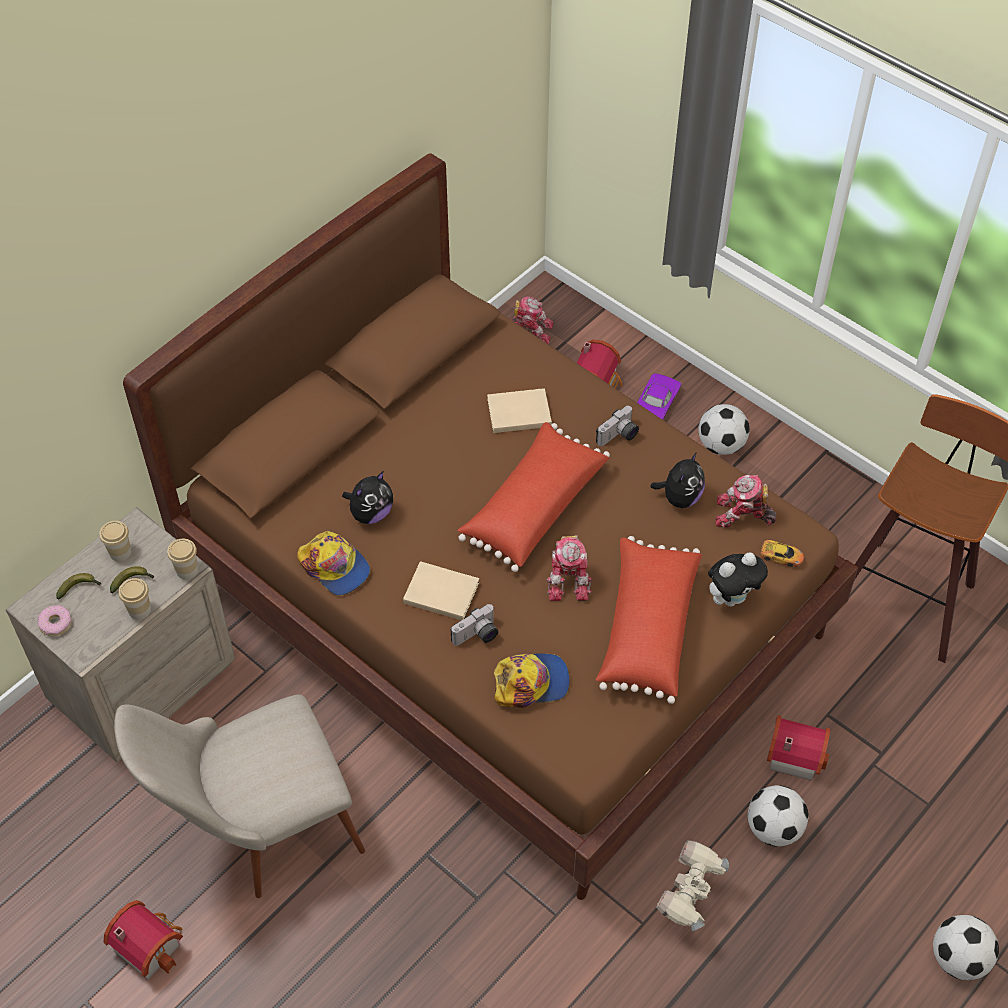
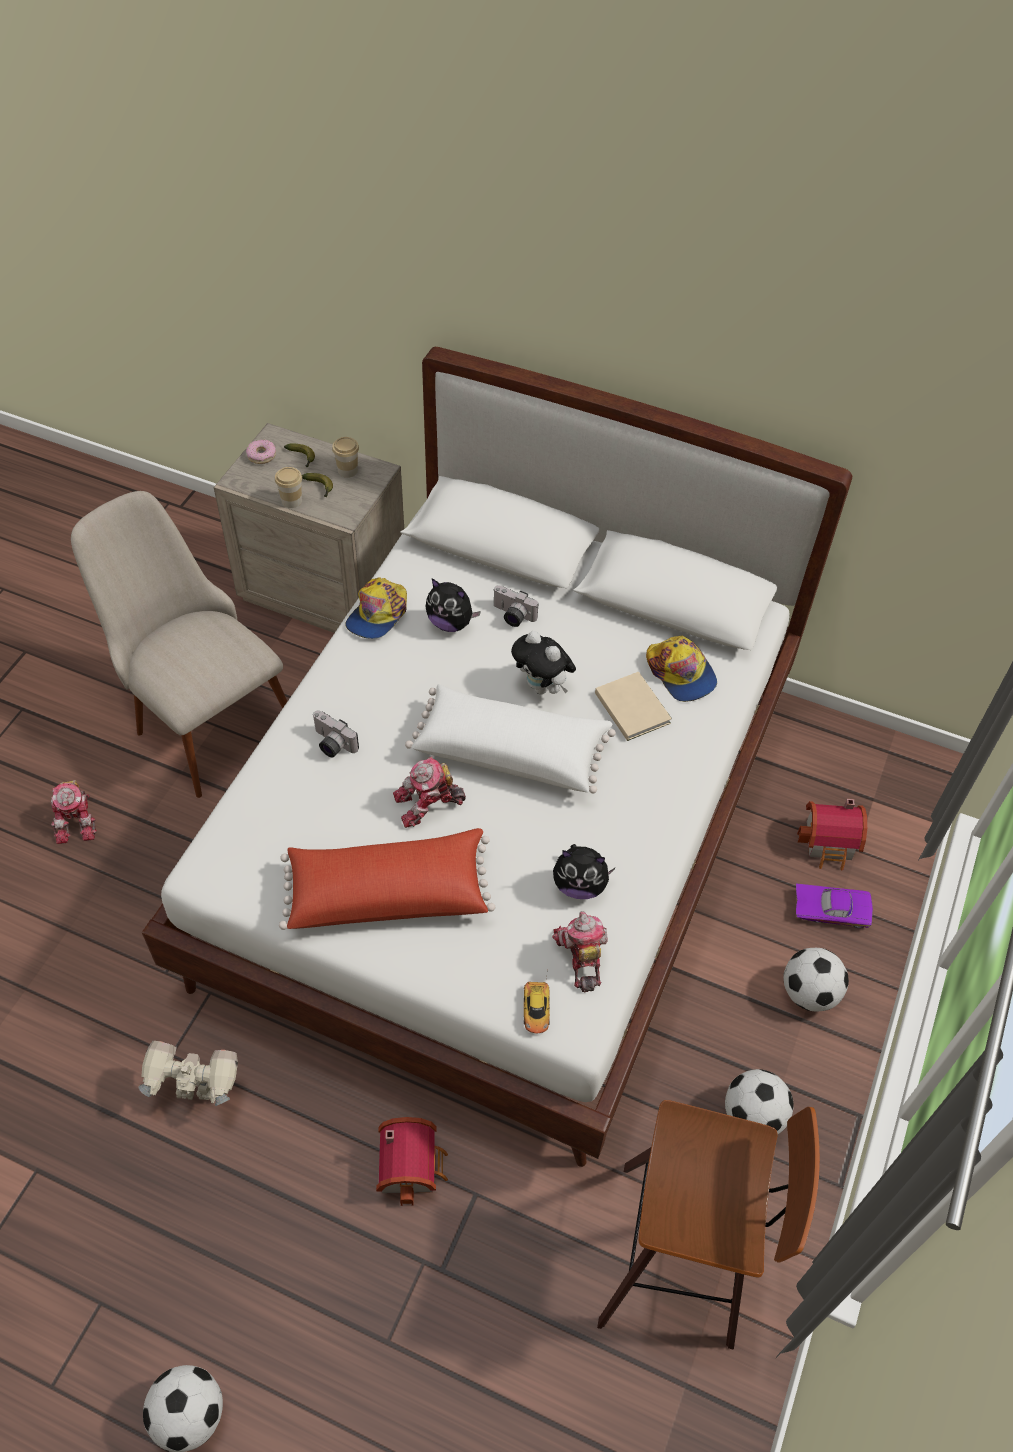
camera: 70 degrees right, 0 degrees up
toy house [103,900,183,980] -> none
brown bed [123,153,858,900] -> white bed [142,347,852,1167]
cup [167,539,198,579] -> none
beige book [403,561,479,620] -> none
red pillow [458,422,610,572] -> white pillow [405,684,616,794]
cap [494,653,570,708] -> cap moved to [646,635,717,702]
toy robot [510,296,553,345] -> toy robot moved to [51,780,97,844]
camera [596,406,639,446] -> camera moved to [493,585,538,627]
plush toy [708,552,768,607] -> plush toy moved to [511,631,576,694]
football [747,785,809,847] -> football moved to [725,1069,794,1134]

